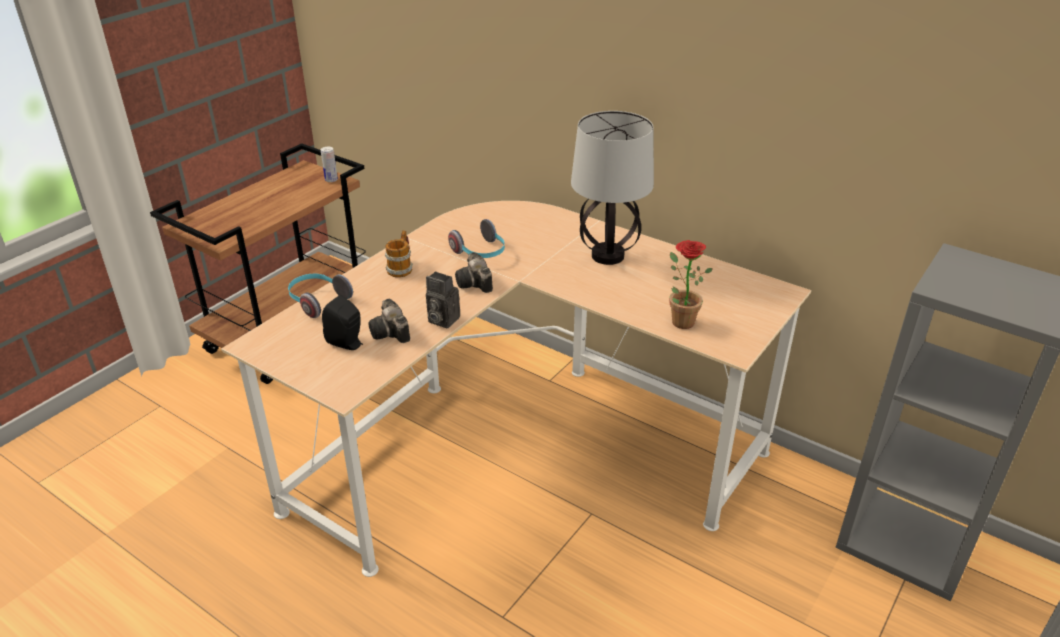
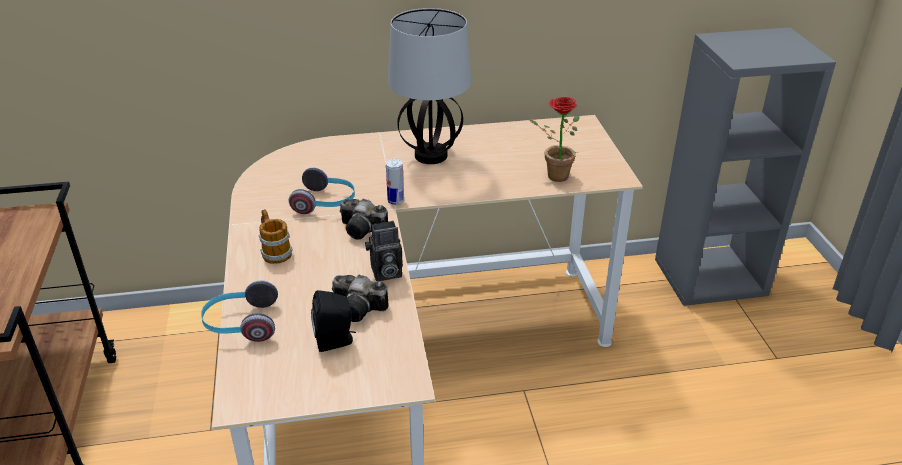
camera: 45 degrees left, 0 degrees up
can [321,147,338,182] -> can moved to [386,159,404,205]

